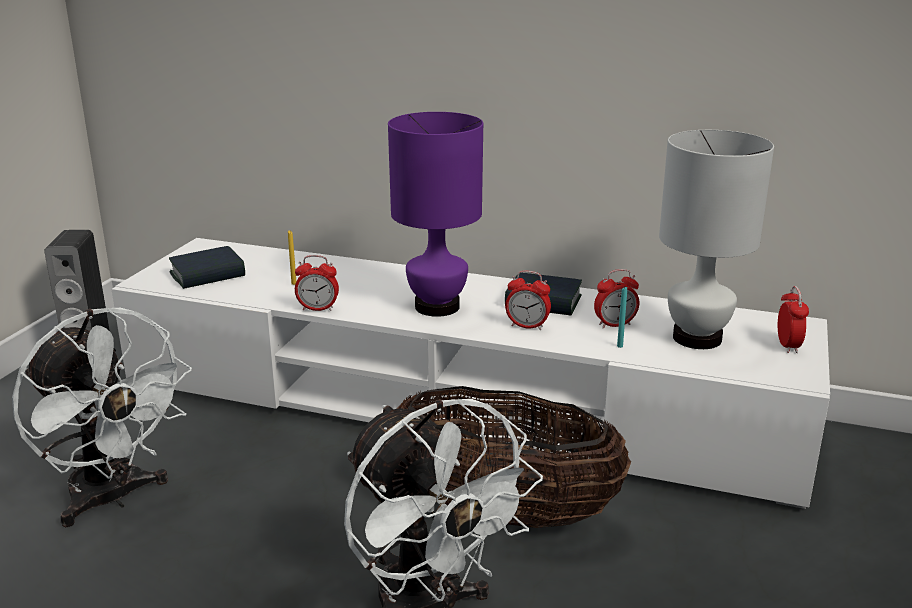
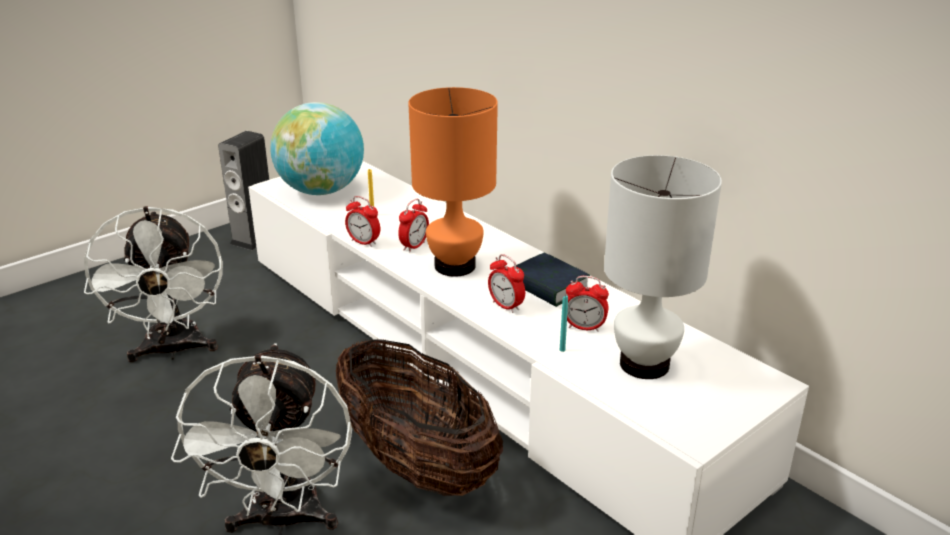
camera: 30 degrees right, 5 degrees up
book [169,246,245,289] -> globe [270,102,364,195]
purple table lamp [388,112,483,317] -> orange table lamp [408,87,498,277]
alarm clock [778,286,809,353] -> alarm clock moved to [398,199,429,252]

